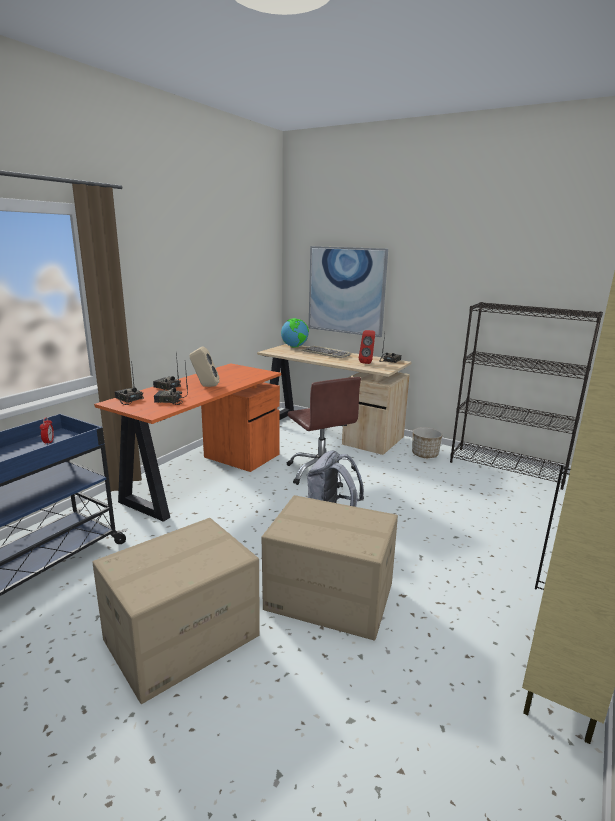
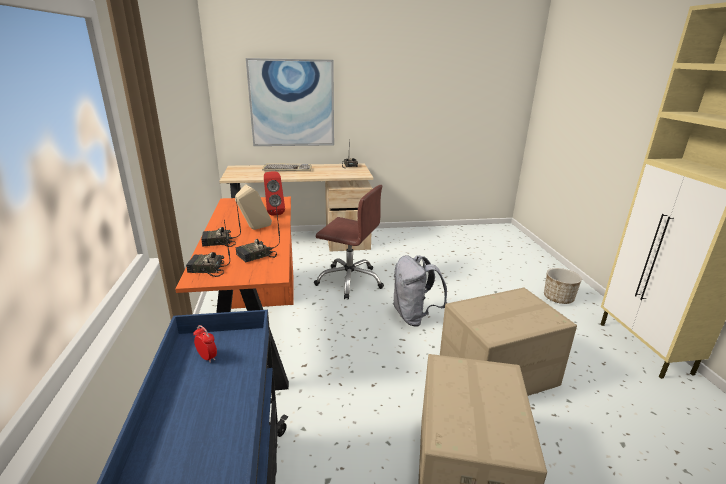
camera: 40 degrees left, 5 degrees up
globe [281,318,309,348] -> none
red speaker [359,330,375,364] -> red speaker moved to [264,172,285,216]
planter [412,427,442,458] -> planter moved to [544,268,582,304]
black bookcase [450,302,603,490] -> none

